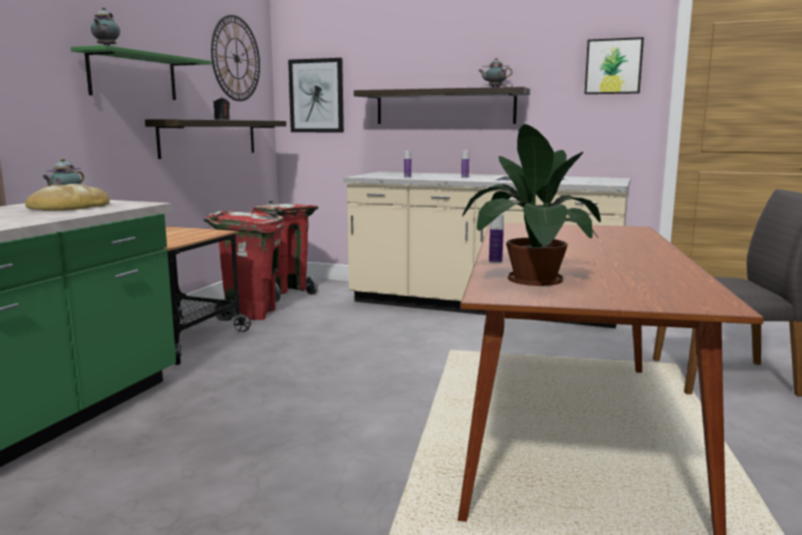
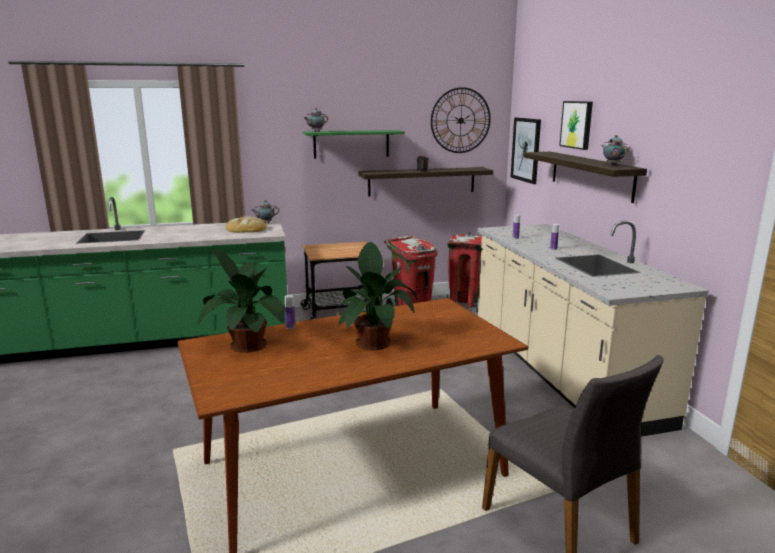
camera: 55 degrees right, 5 degrees up
picture [584,37,644,94] -> picture moved to [559,101,593,150]
none -> potted plant [338,242,418,350]

